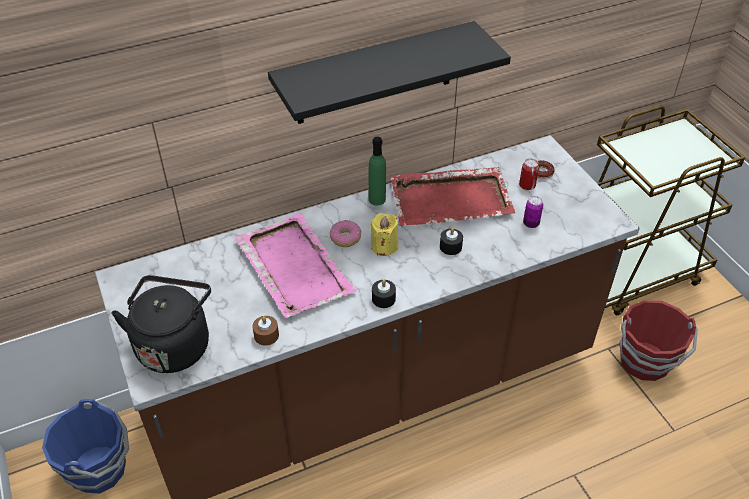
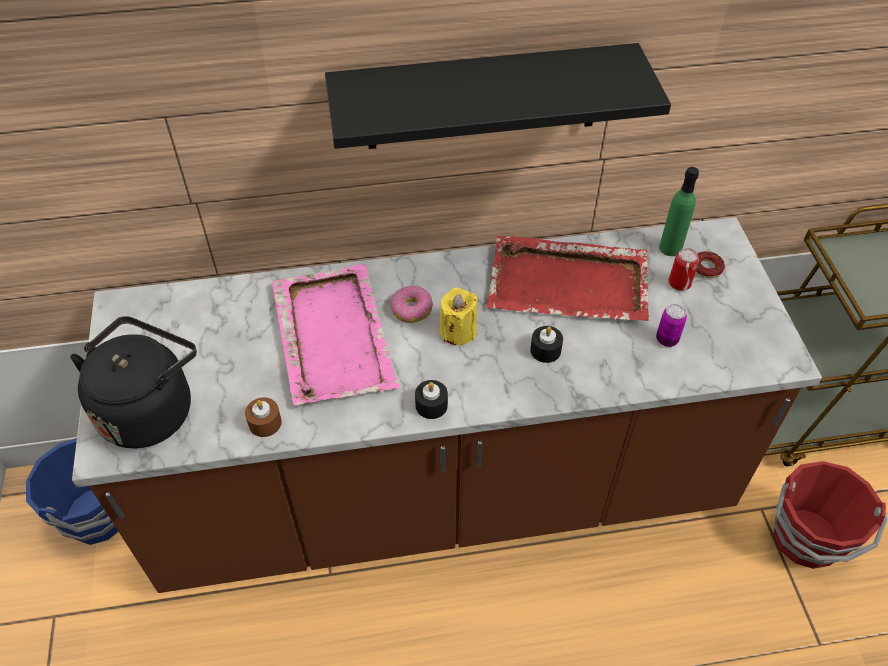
camera: 15 degrees right, 5 degrees up
green bottle [369,137,386,205] -> green bottle moved to [659,167,699,256]

